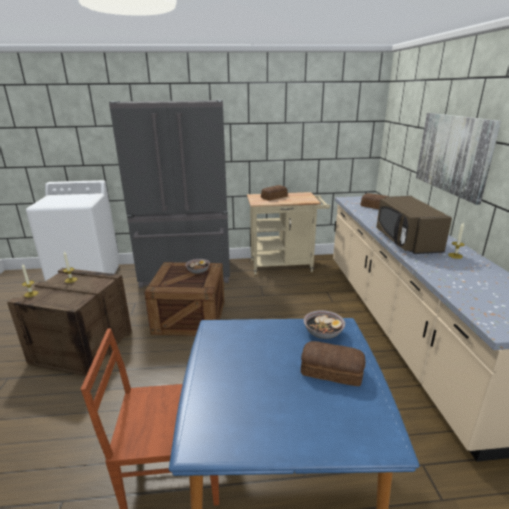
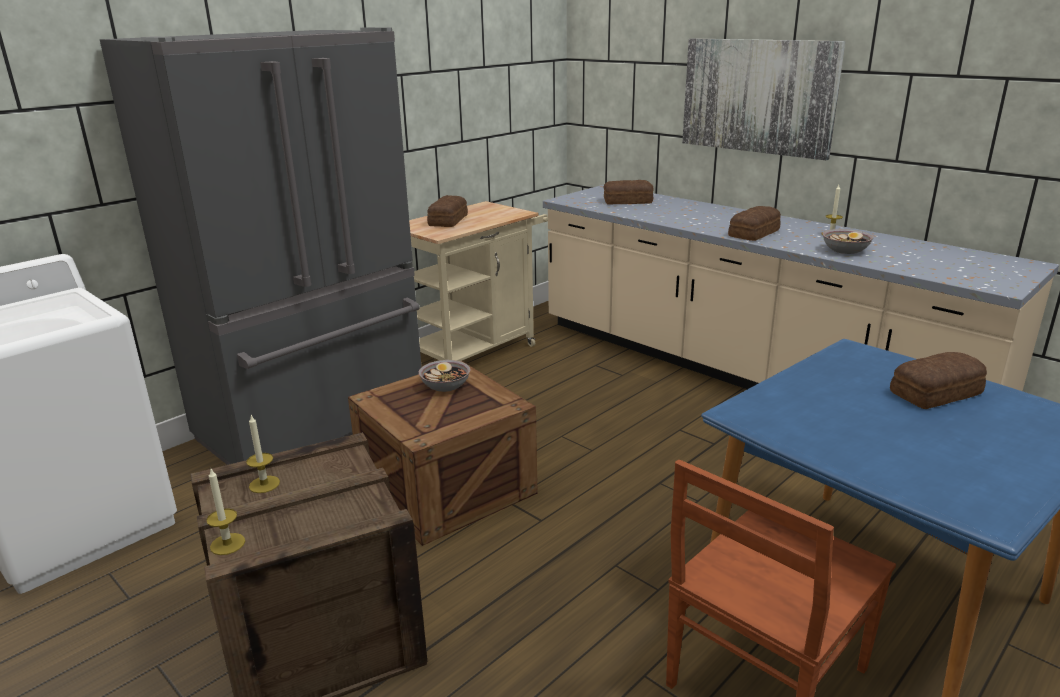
camera: 40 degrees left, 0 degrees up
bowl [304,310,345,339] -> bowl moved to [822,229,874,254]
brown microwave [376,196,452,254] -> bread [728,206,781,241]

